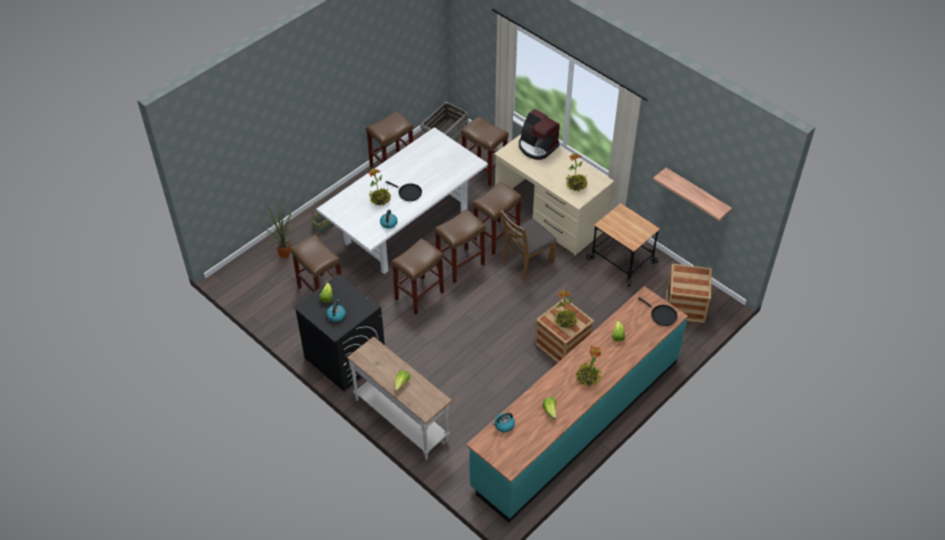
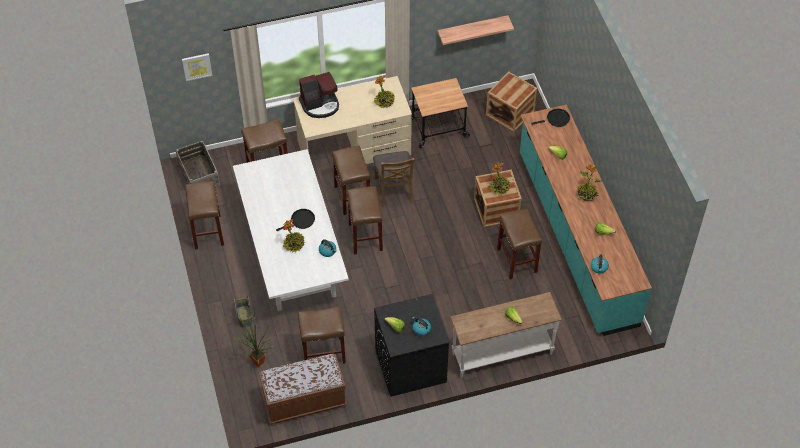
camera: 60 degrees left, 5 degrees up
brown stool [392,238,444,315] -> brown stool moved to [497,209,542,279]
none -> picture [182,53,213,81]
none -> brown bench [259,354,346,424]

